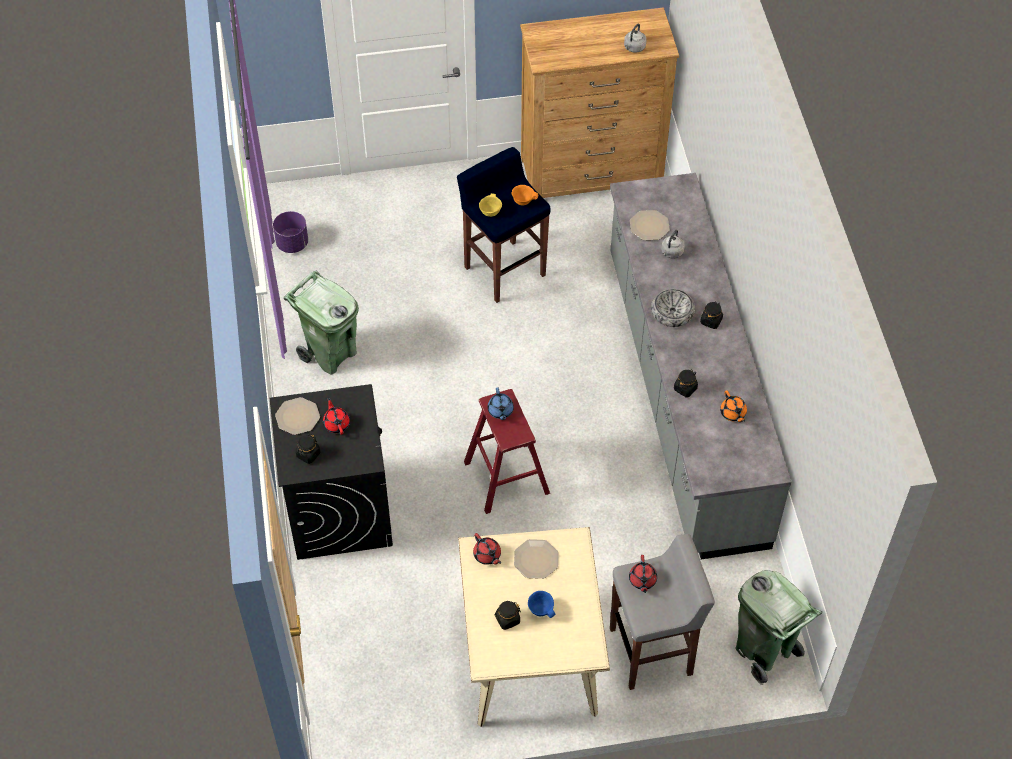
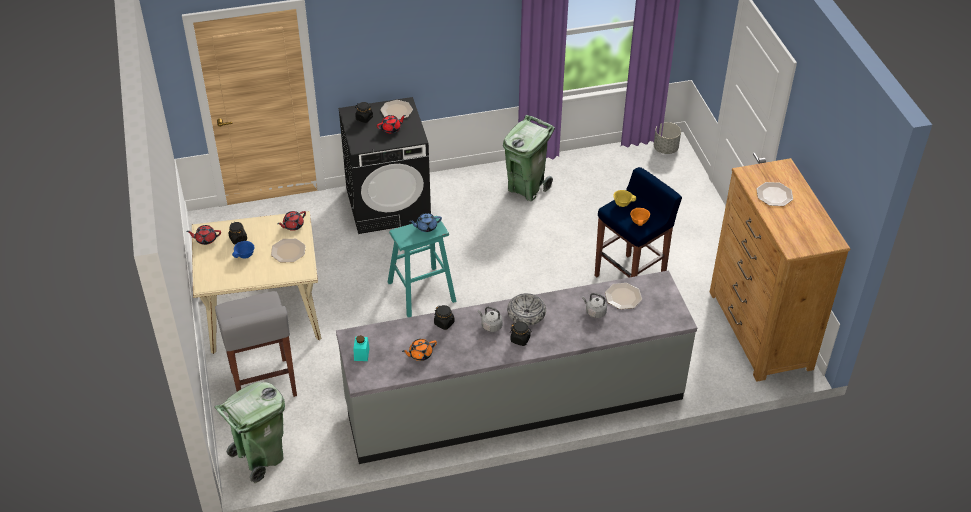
camera: 85 degrees right, 10 degrees down
purple planter [273,211,308,253] -> none
red stool [464,389,550,514] -> turquoise stool [388,216,456,317]
grey kettle [624,24,646,53] -> grey kettle moved to [478,307,502,332]
red teapot [629,555,657,593] -> red teapot moved to [186,225,221,245]
none -> turquoise jar [353,335,370,361]
none -> grey planter [654,122,681,154]
none -> plate [756,182,793,206]

